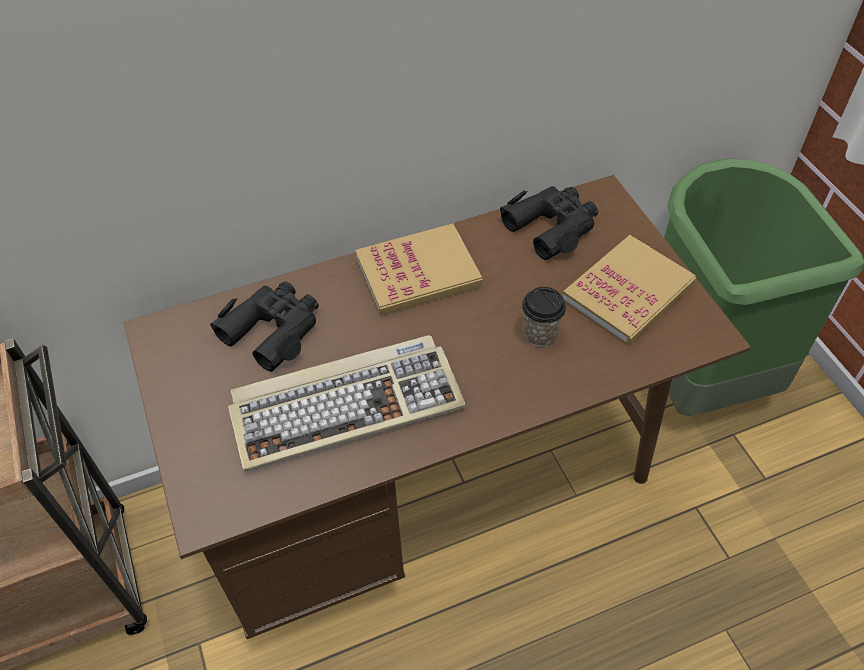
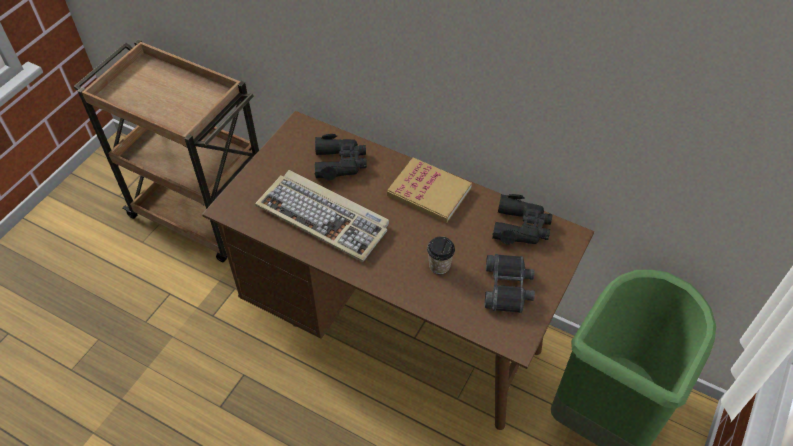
camera: 50 degrees right, 0 degrees up
book [562,235,697,346] -> black binoculars [485,254,535,313]

